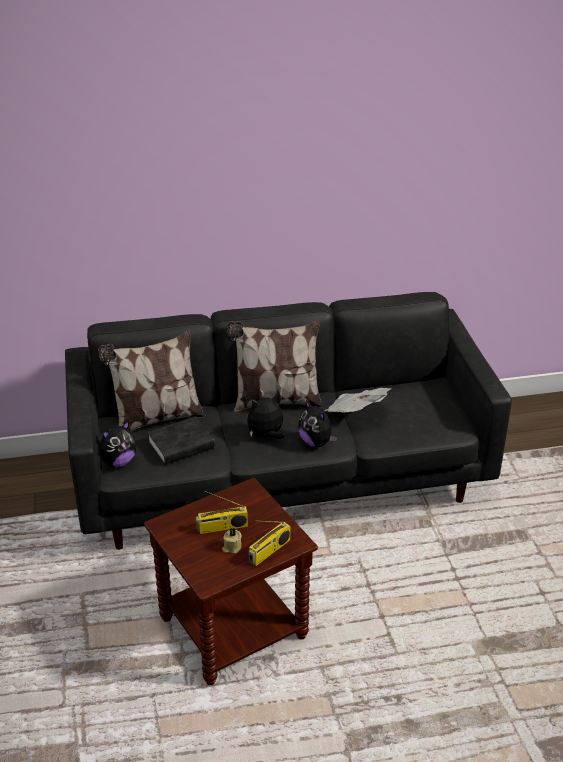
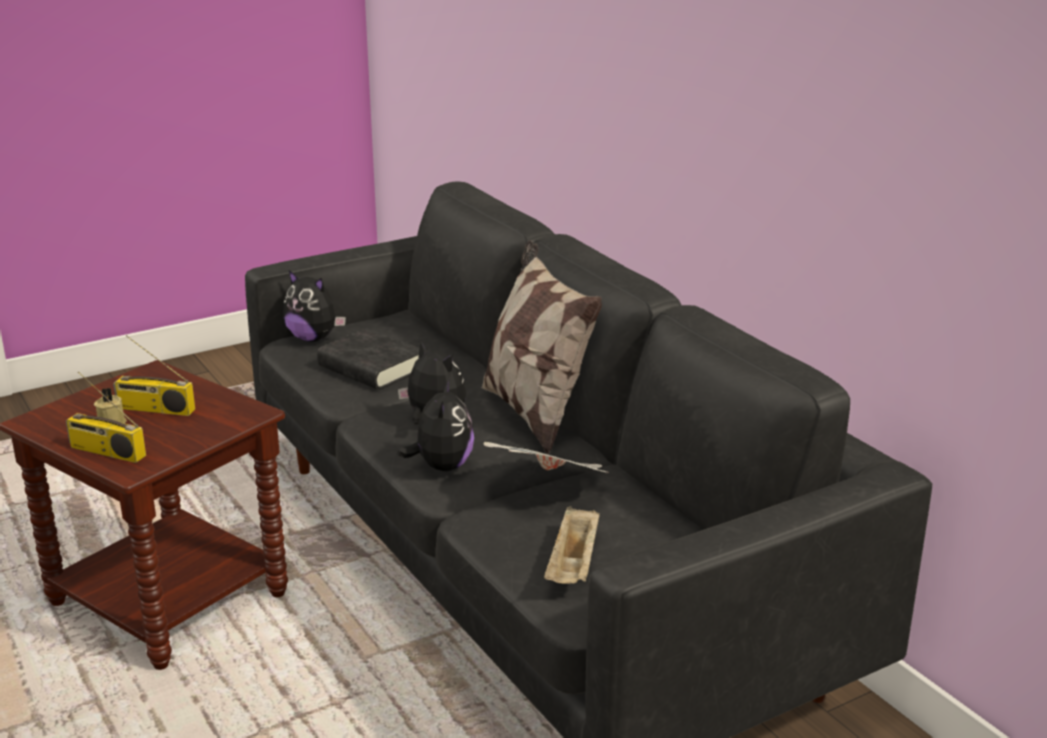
camera: 70 degrees right, 10 degrees down
pillow [98,330,205,432] -> none
radio [196,491,248,534] -> radio turned 45 degrees counterclockwise [113,335,195,416]
plush toy [298,400,337,447] -> plush toy turned 150 degrees clockwise [397,378,474,471]
none -> beige tray [544,506,600,584]

